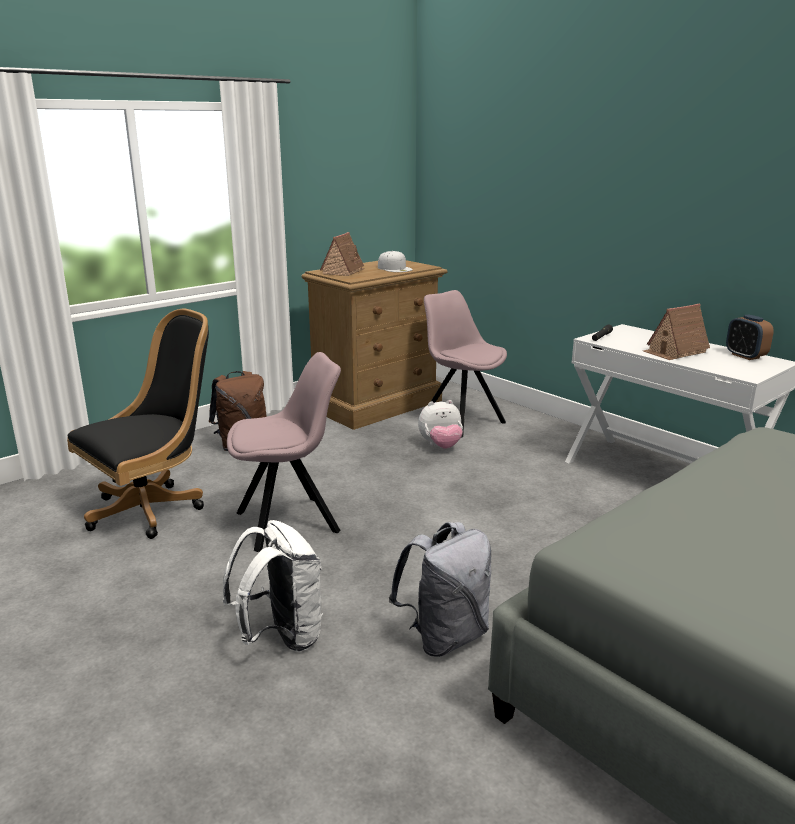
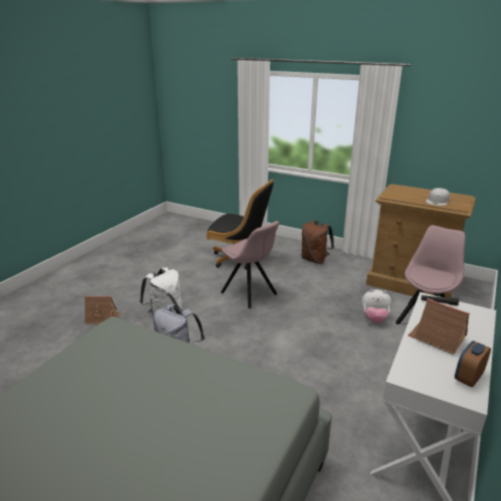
camera: 70 degrees right, 5 degrees up
toy house [320,232,364,276] -> toy house moved to [84,296,121,325]
plush toy [418,400,463,449] -> plush toy turned 45 degrees counterclockwise [361,289,392,323]

